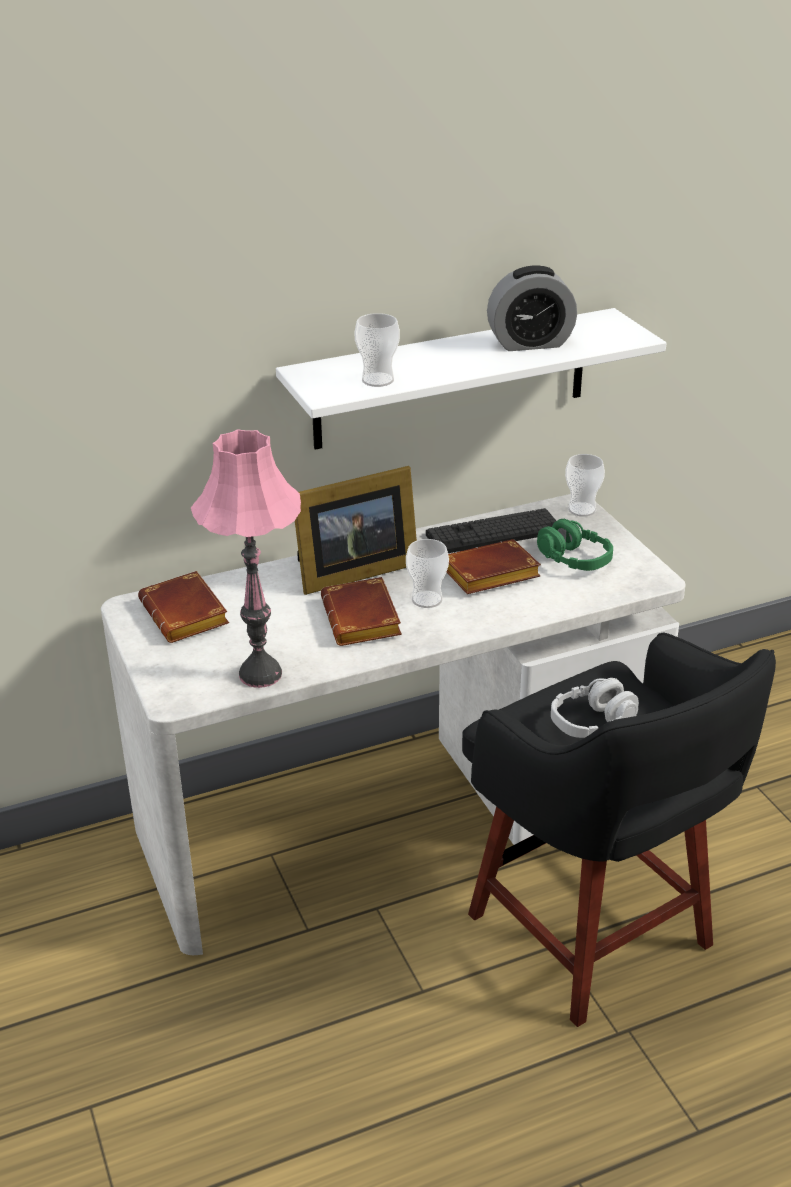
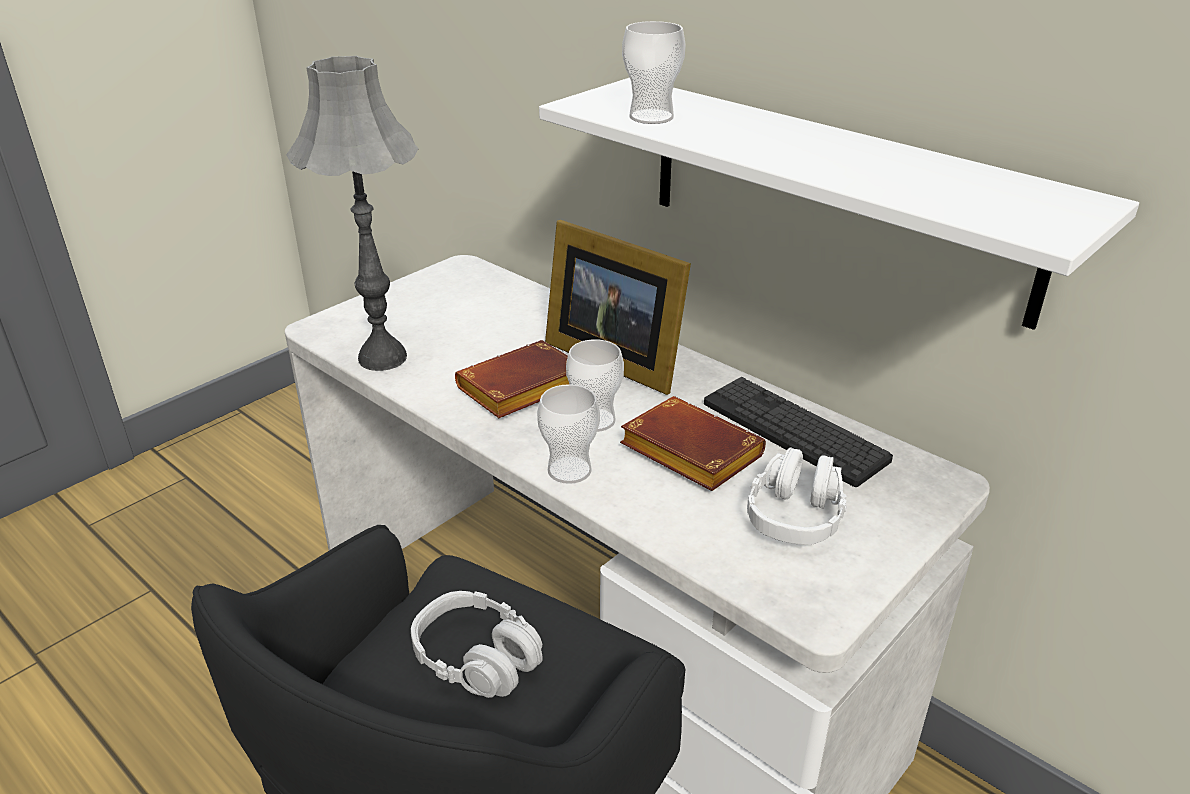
camera: 65 degrees right, 0 degrees up
brown book [138,571,229,643] -> none
pink table lamp [191,429,301,688] -> grey table lamp [286,56,418,371]
alarm clock [487,266,577,351] -> none
green headphones [537,519,613,571] -> white headphones [747,447,847,545]
cup [565,454,605,517] -> cup moved to [537,384,600,484]

